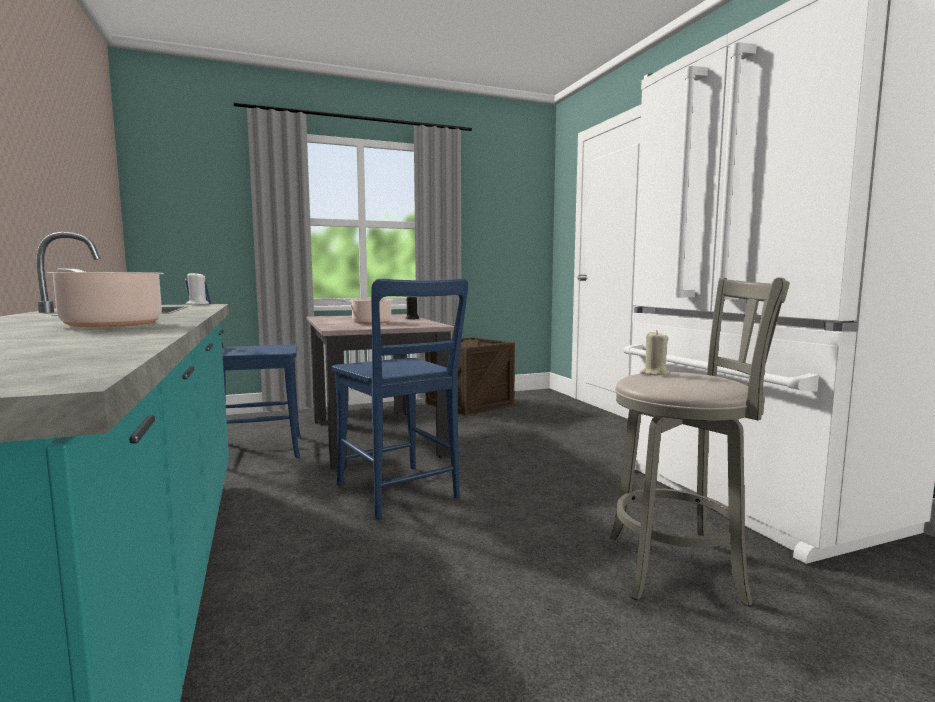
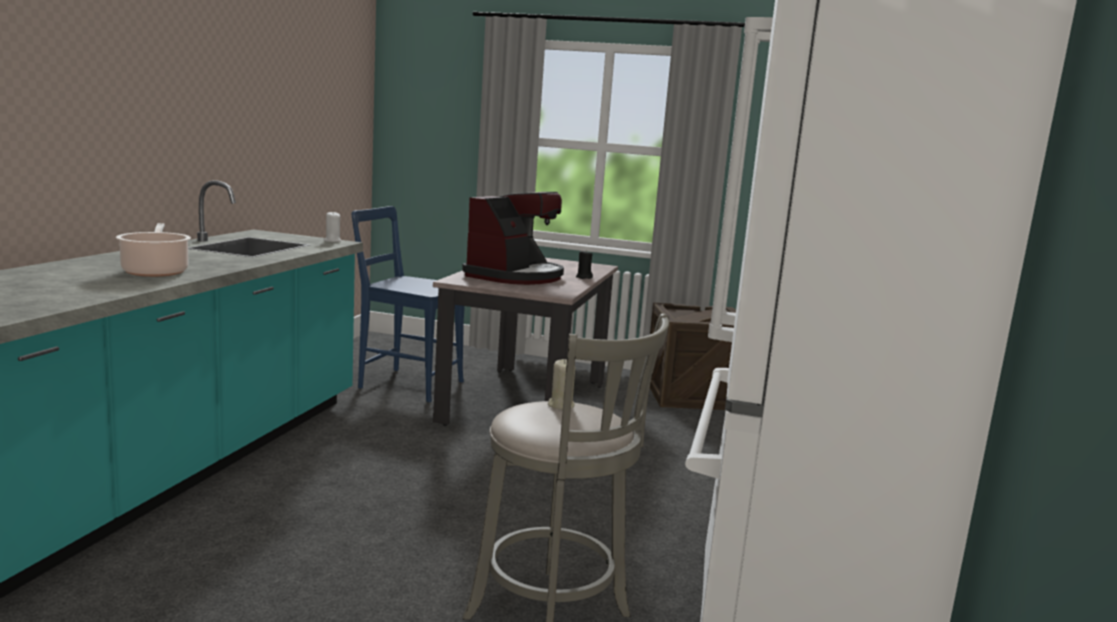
camera: 35 degrees right, 5 degrees up
cooking pot [322,298,393,324] -> coffee machine [462,192,564,285]
blue chair [332,279,468,519] -> none

